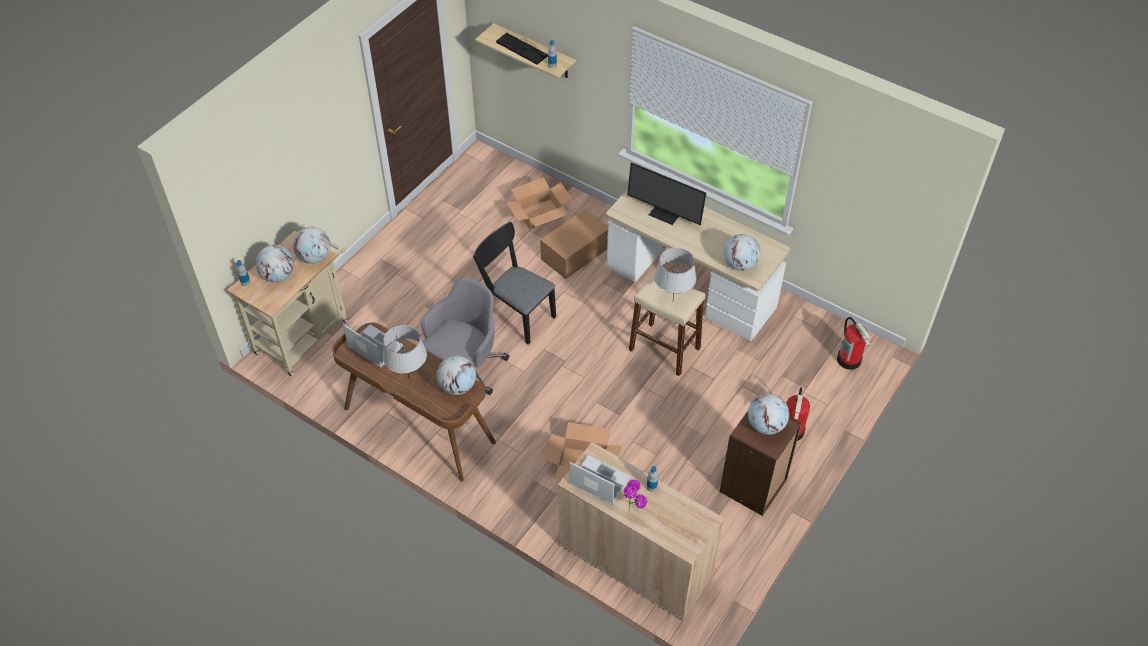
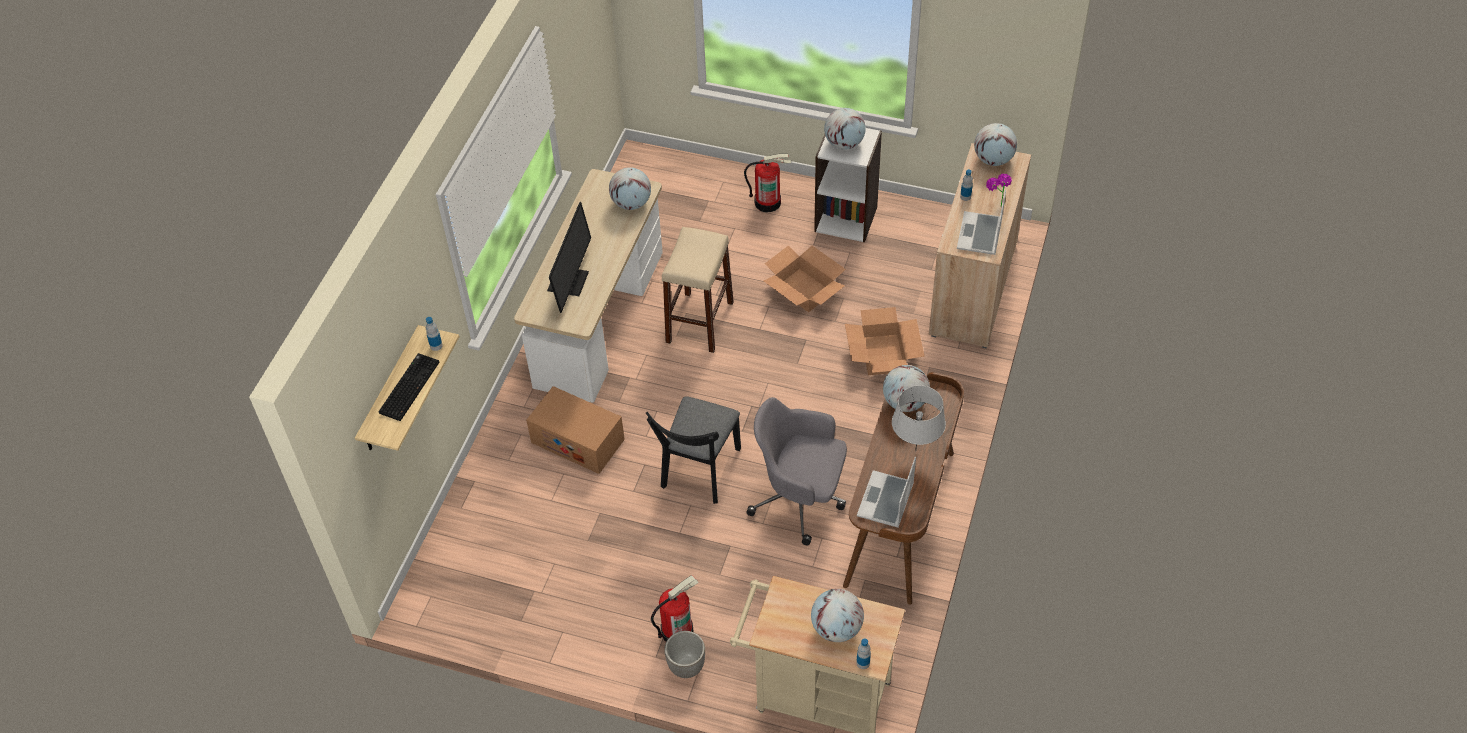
camera: 105 degrees left, 0 degrees up
globe [293,227,330,264] -> globe moved to [974,123,1017,166]
cardboard box [506,177,573,229] -> cardboard box moved to [764,245,846,312]
grey table lamp [654,248,696,299] -> none
brown bookcase [720,411,802,516] -> white bookcase [814,128,882,242]
fire extinguisher [837,317,871,370] -> fire extinguisher moved to [651,575,699,642]
none -> planter [664,631,705,678]

